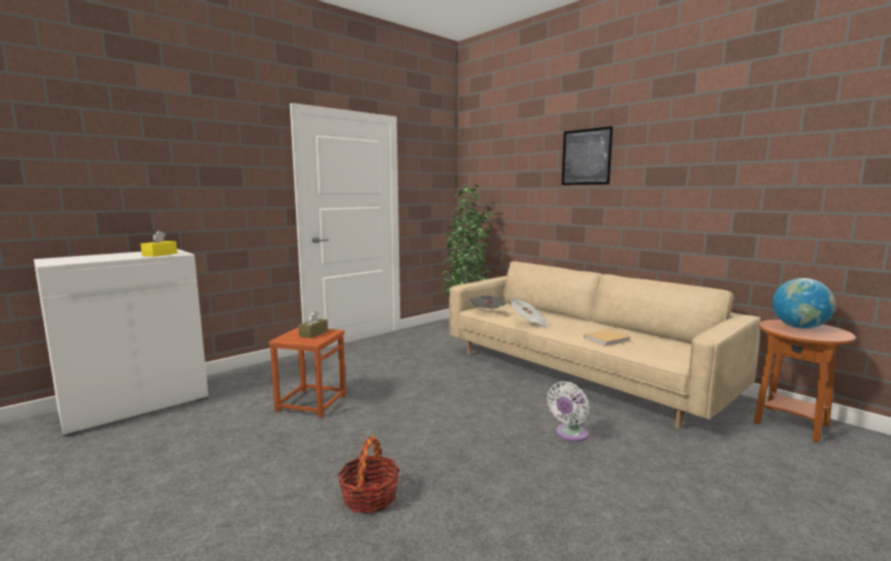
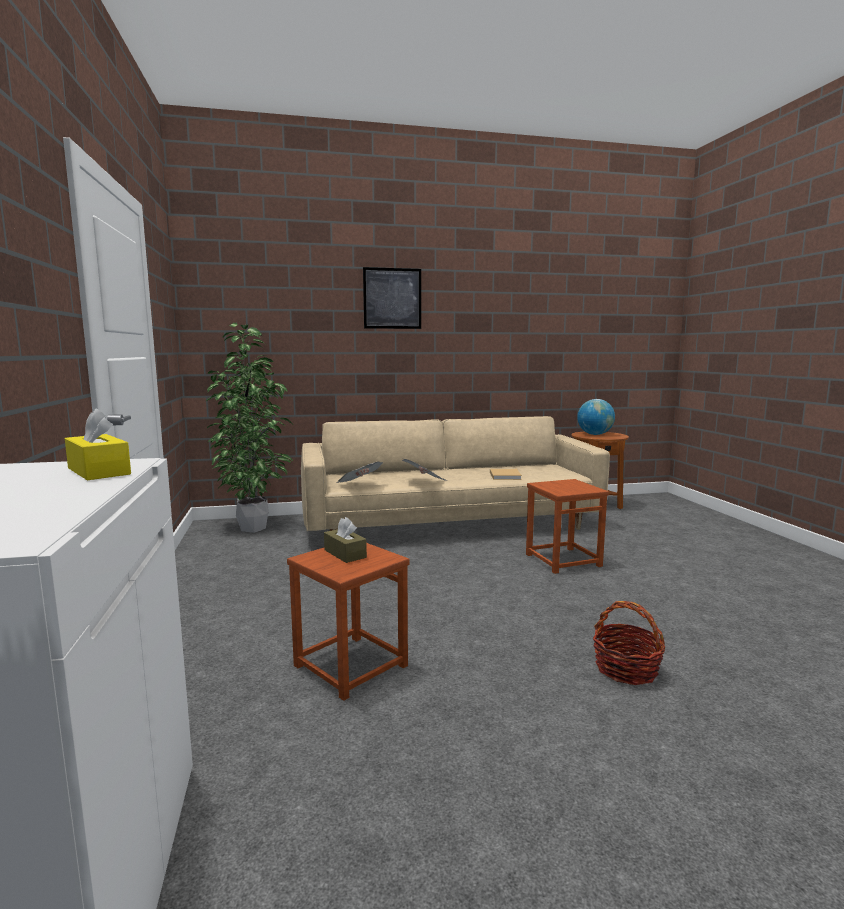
camera: 60 degrees left, 0 degrees up
white fan [547,381,589,442] -> brown stool [526,479,609,574]

